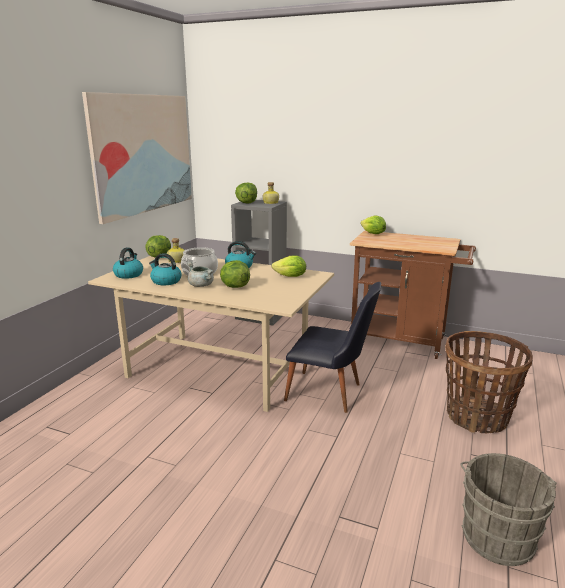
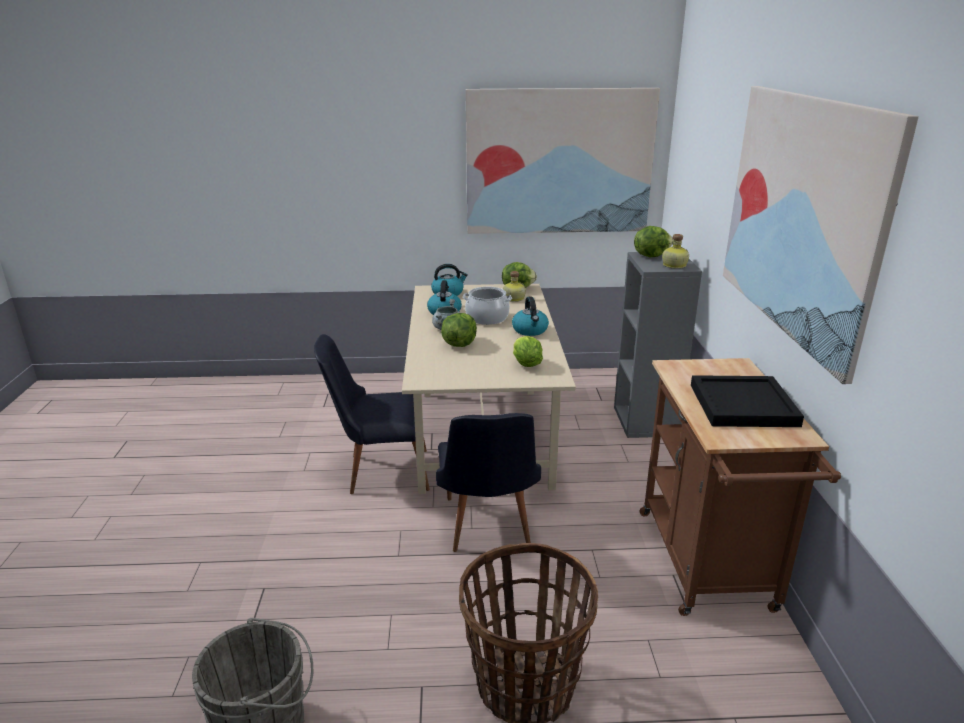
camera: 65 degrees right, 5 degrees up
lettuce [360,216,386,234] -> none
none -> black chair [314,334,430,494]
none -> black tray [691,375,804,427]
none -> picture [723,86,919,384]

